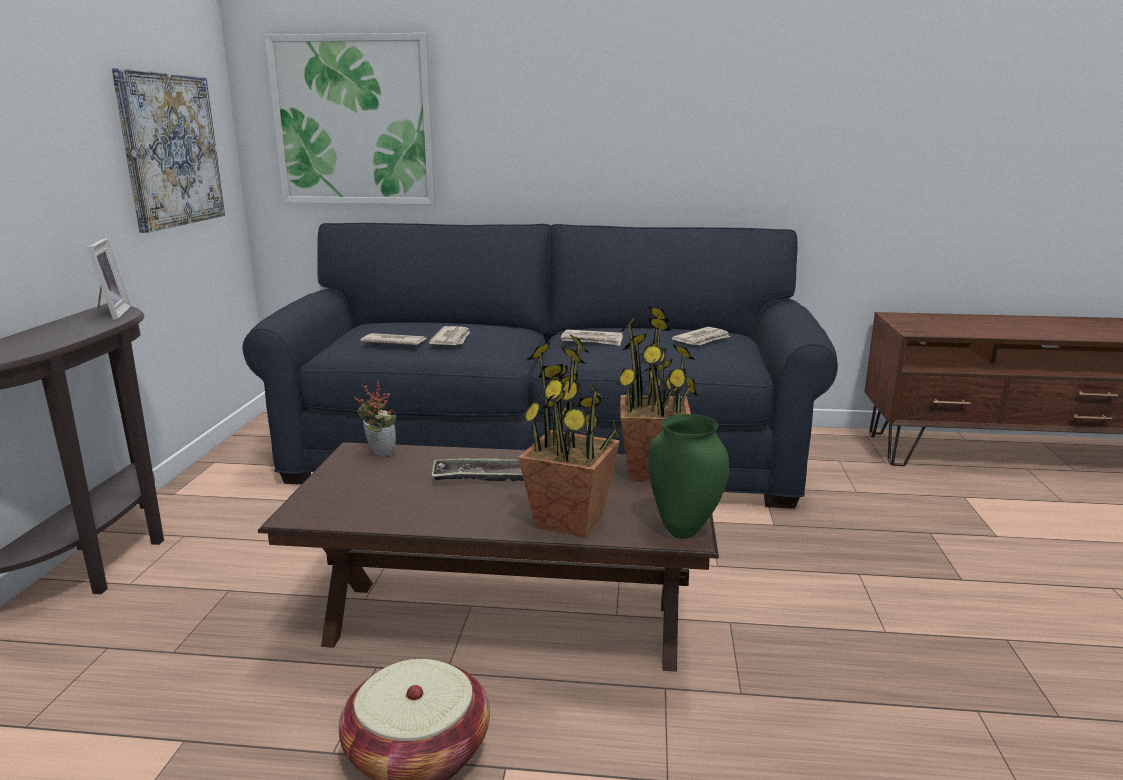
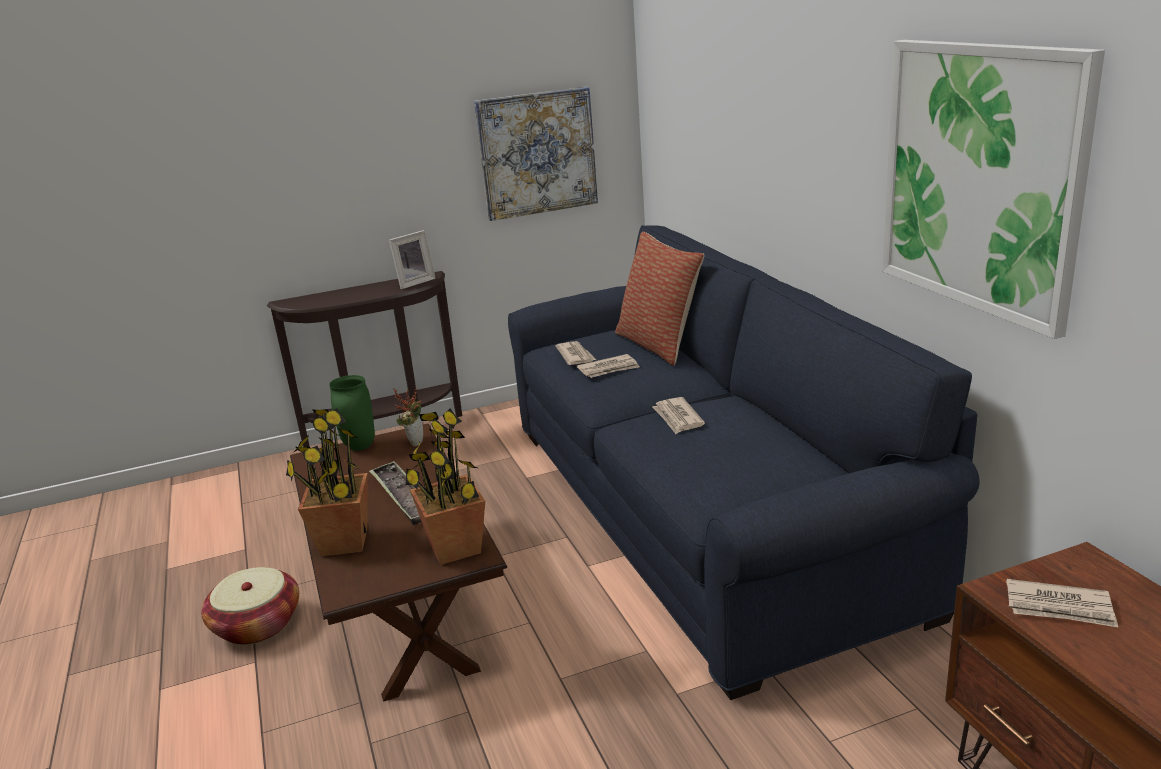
camera: 65 degrees right, 5 degrees up
picture [265,33,436,204] -> picture moved to [882,40,1105,339]
green vase [648,414,729,539] -> green vase moved to [329,375,375,451]
newspaper [672,327,730,345] -> newspaper moved to [1006,579,1118,627]
none -> pillow [615,231,704,366]

